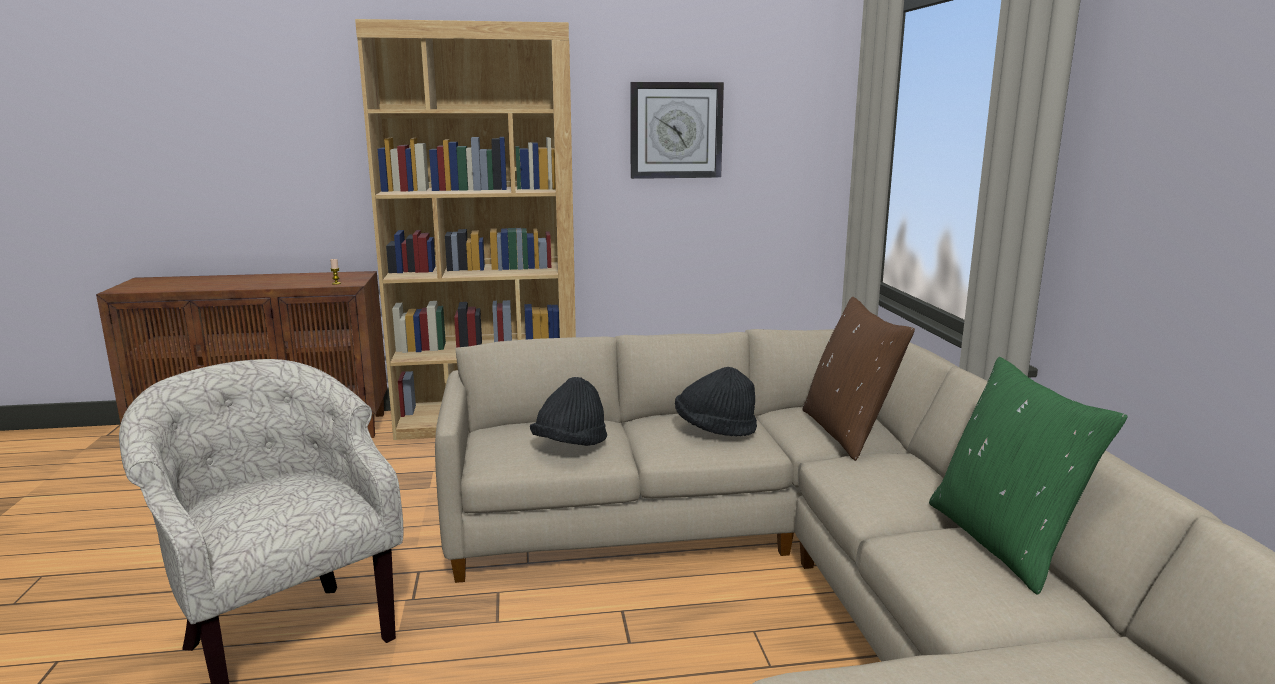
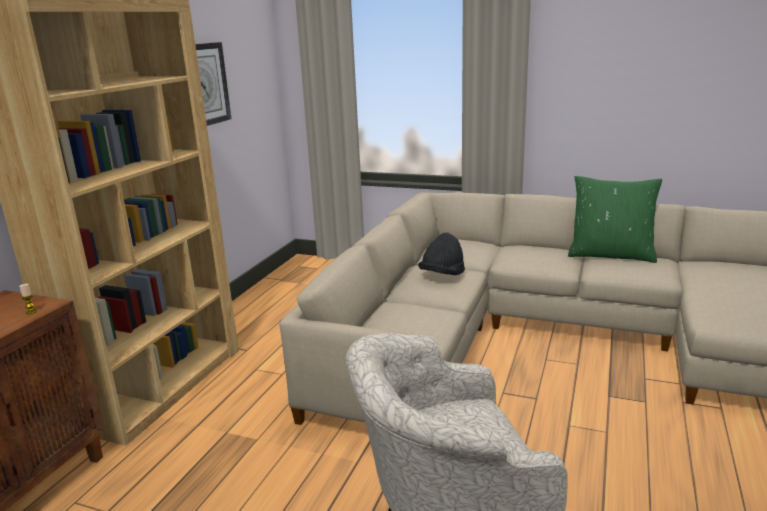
camera: 60 degrees left, 5 degrees up
black hat [530,377,607,446] -> none
brown pillow [803,297,915,461] -> none

